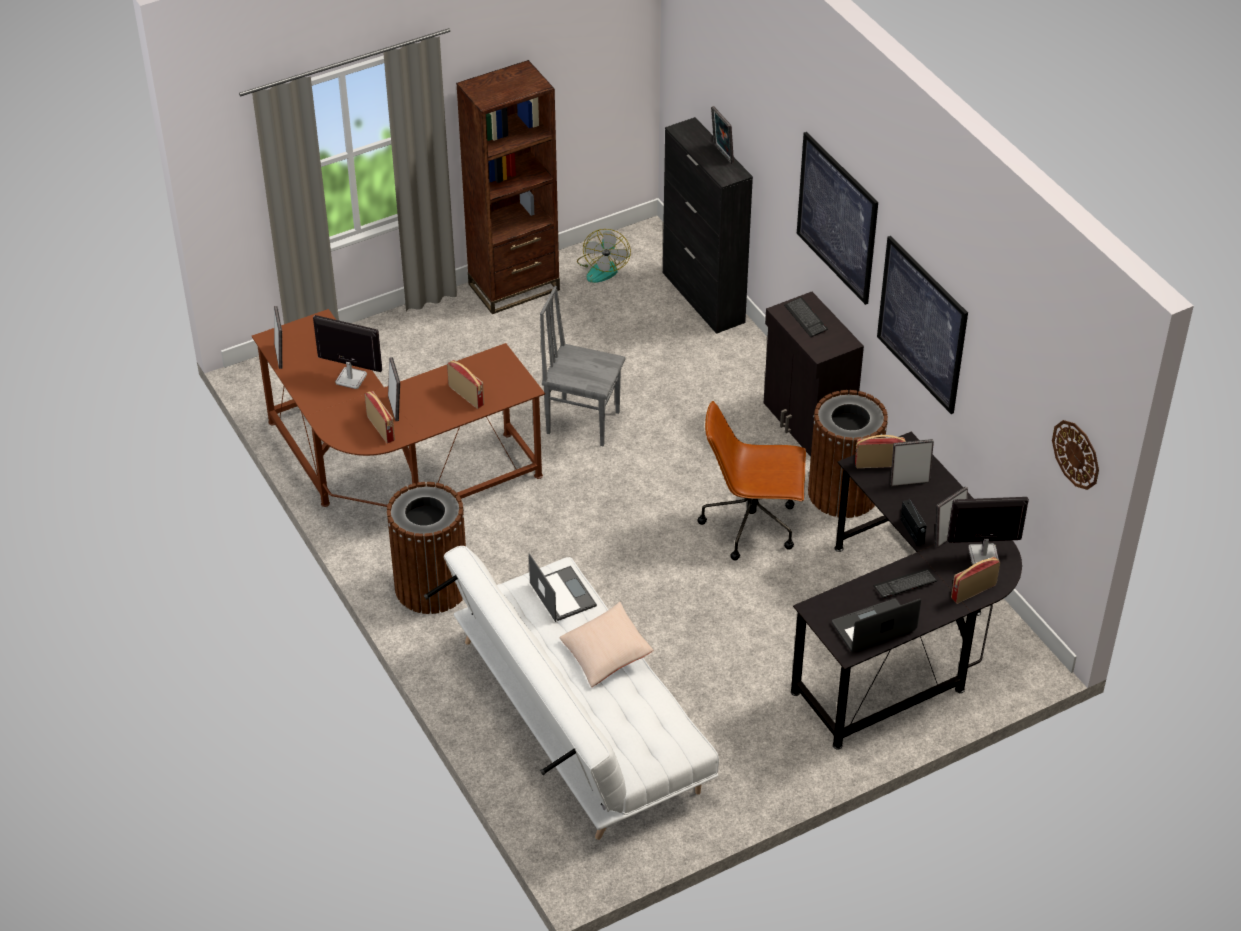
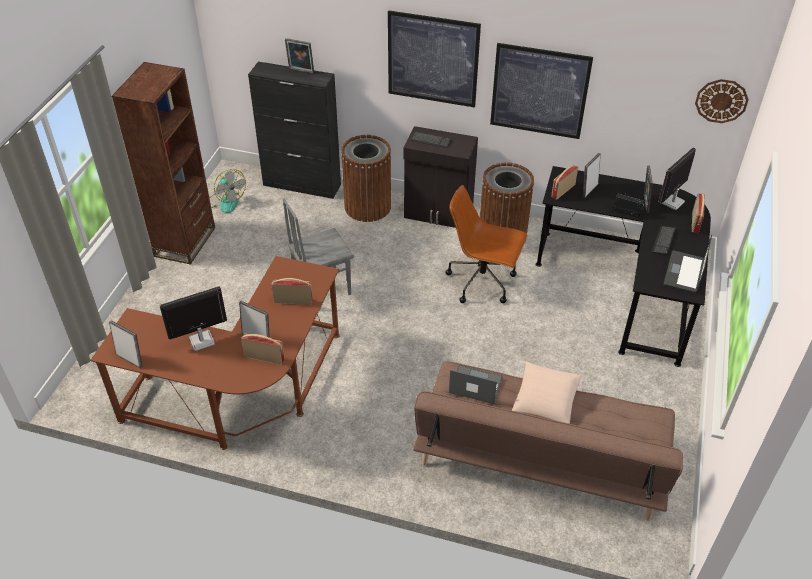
camera: 45 degrees left, 0 degrees up
brown trash can [386,482,466,614] -> brown trash can moved to [341,135,391,222]
white sofa [423,546,719,840] -> brown sofa [413,361,683,521]
brown office chair [697,401,806,560] -> brown office chair turned 60 degrees clockwise [446,185,527,303]

